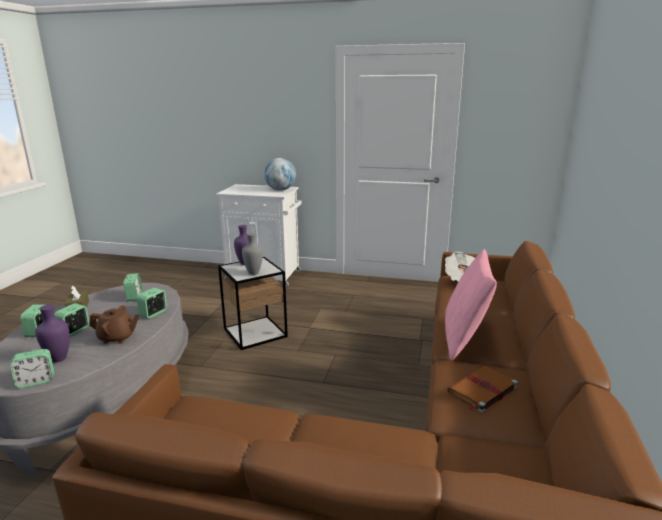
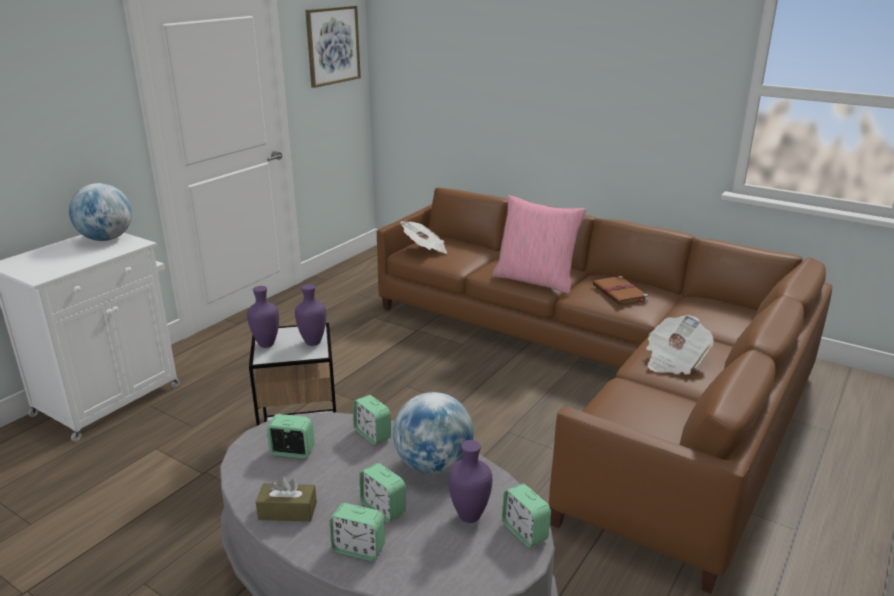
camera: 70 degrees left, 5 degrees up
alarm clock [9,349,54,388] -> alarm clock turned 150 degrees clockwise [502,484,551,547]
brown teapot [89,305,140,344] -> globe [393,392,474,474]
grey vase [242,233,263,275] -> purple vase [295,284,326,346]
none -> picture [305,5,361,88]
none -> newspaper [646,315,714,374]

